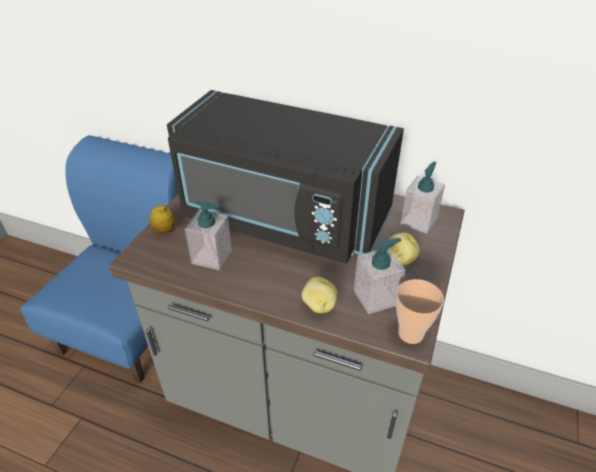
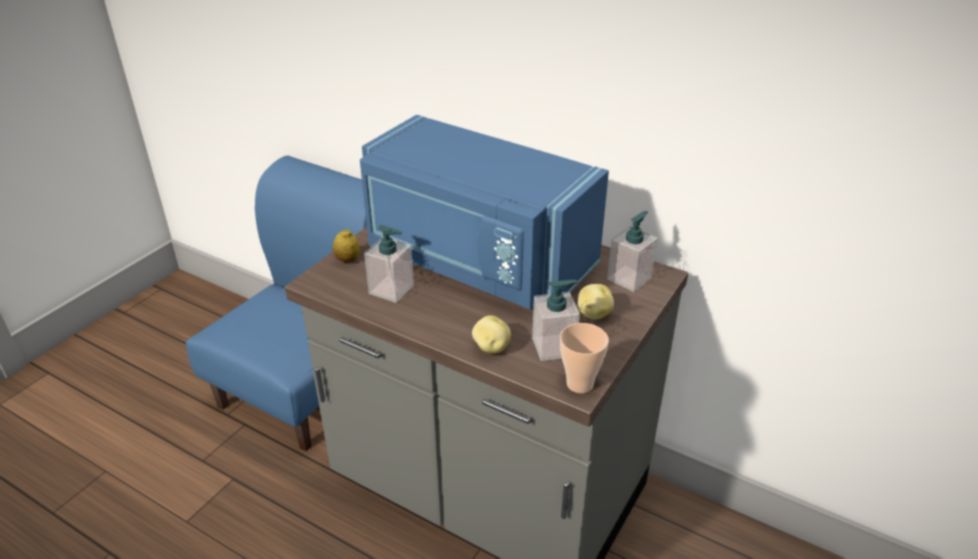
camera: 10 degrees right, 5 degrees down
black microwave [167,90,404,264] -> blue microwave [360,115,609,309]

